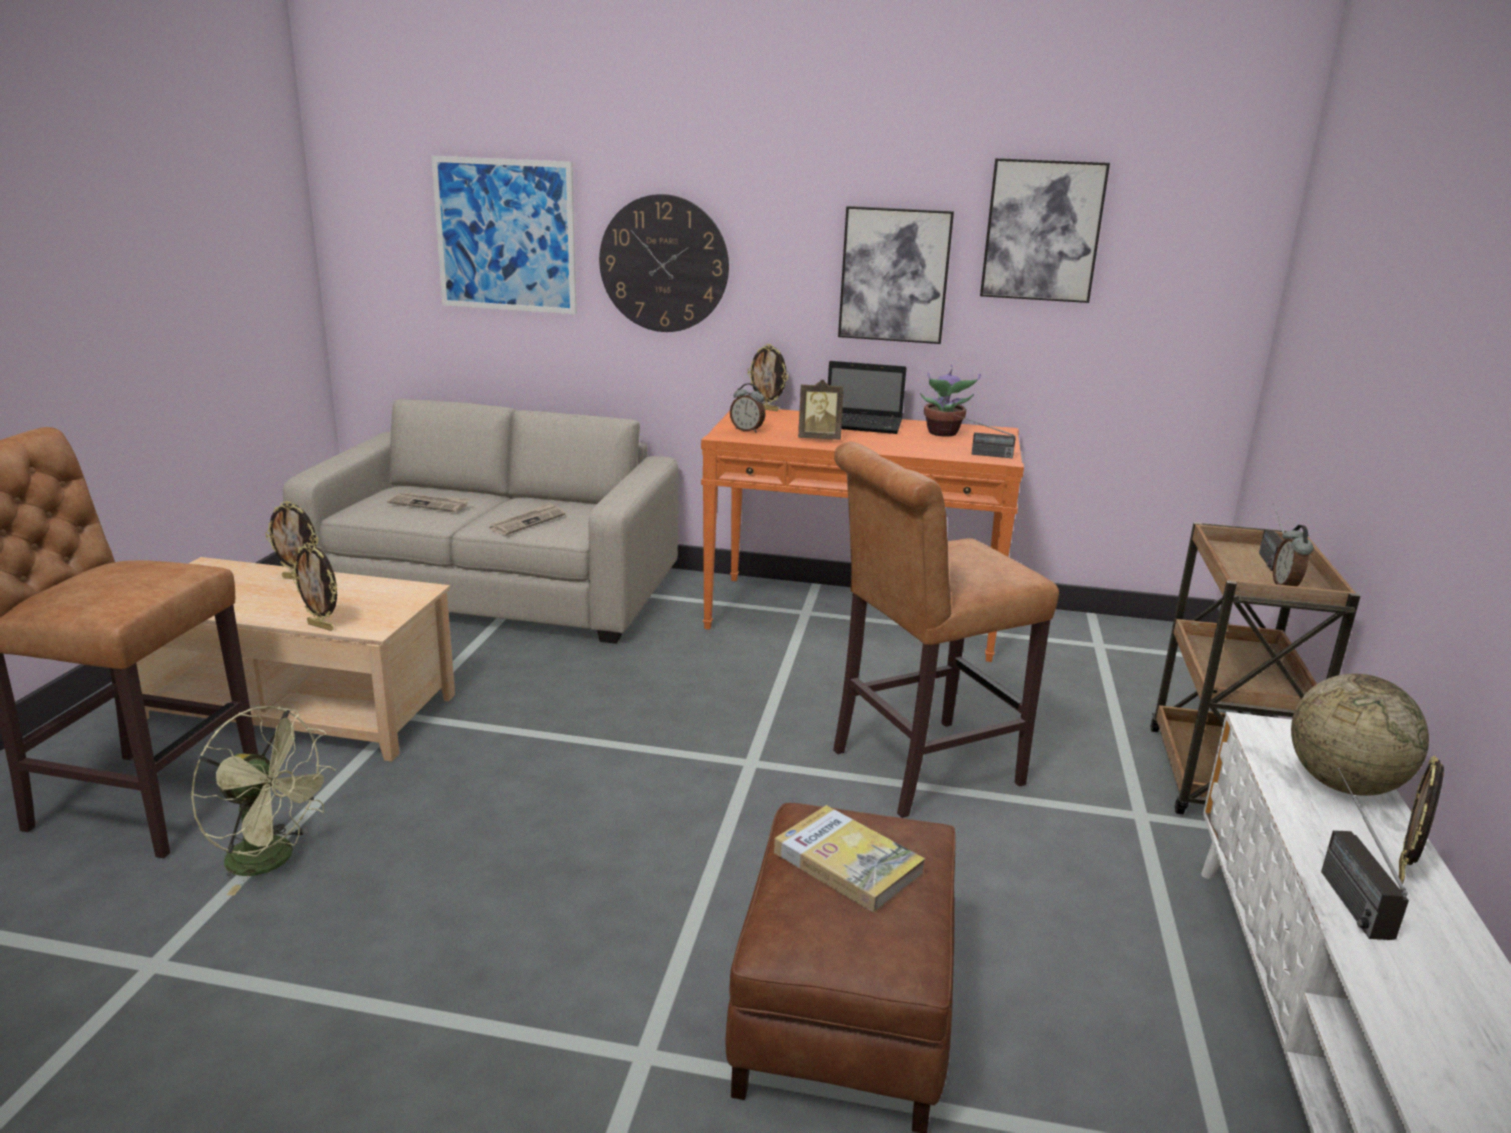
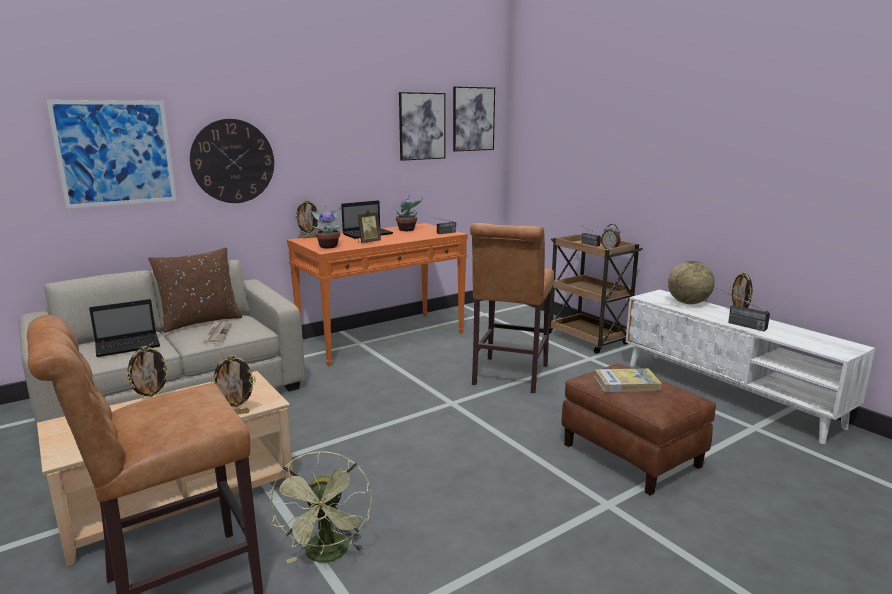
camera: 45 degrees left, 5 degrees down
green fan [191,706,335,895] -> green fan turned 105 degrees clockwise [270,451,372,563]
newspaper [387,492,470,512] -> laptop [89,299,160,357]
alarm clock [730,383,765,433] -> potted plant [310,207,343,249]
picture [838,206,954,344] -> picture moved to [453,87,495,152]
none -> brown pillow [148,247,242,333]

